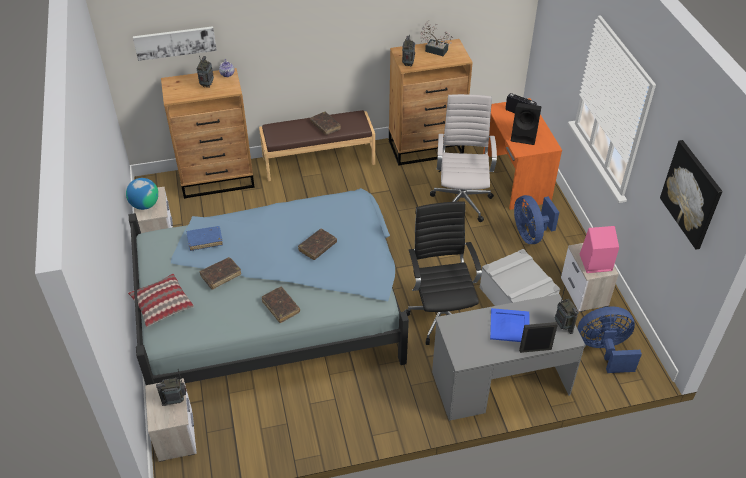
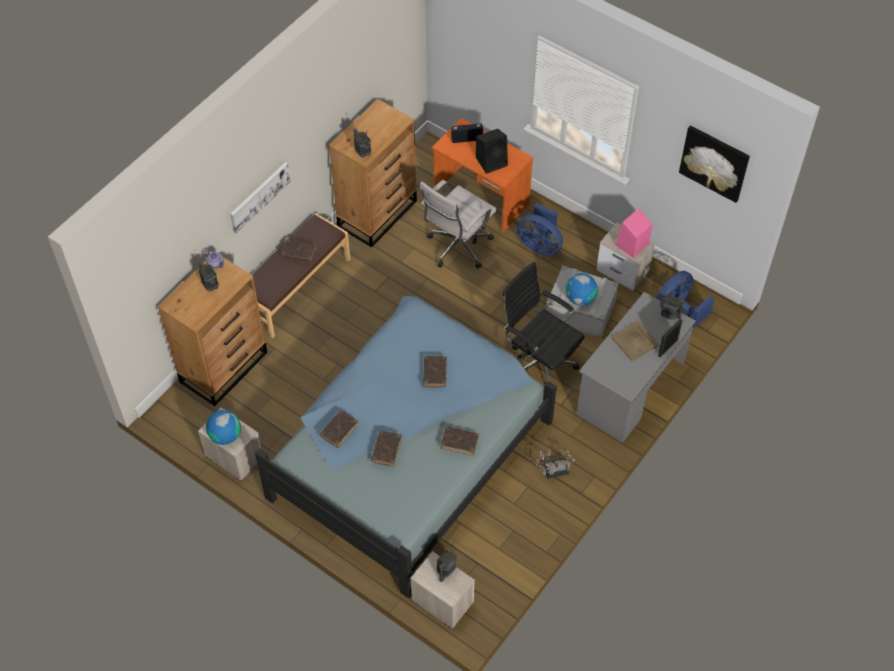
camera: 40 degrees left, 10 degrees up
pillow [128,274,194,327] -> none
picture [133,26,217,61] -> picture moved to [230,162,291,233]
blue book [187,226,223,251] -> brown book [320,410,359,448]
potted plant [419,20,453,56] -> potted plant moved to [536,449,575,479]
white office chair [430,94,497,222] -> white office chair turned 105 degrees counterclockwise [420,180,497,269]
blue tray [490,308,530,342] -> beige tray [611,321,660,361]
none -> globe [565,273,598,305]

